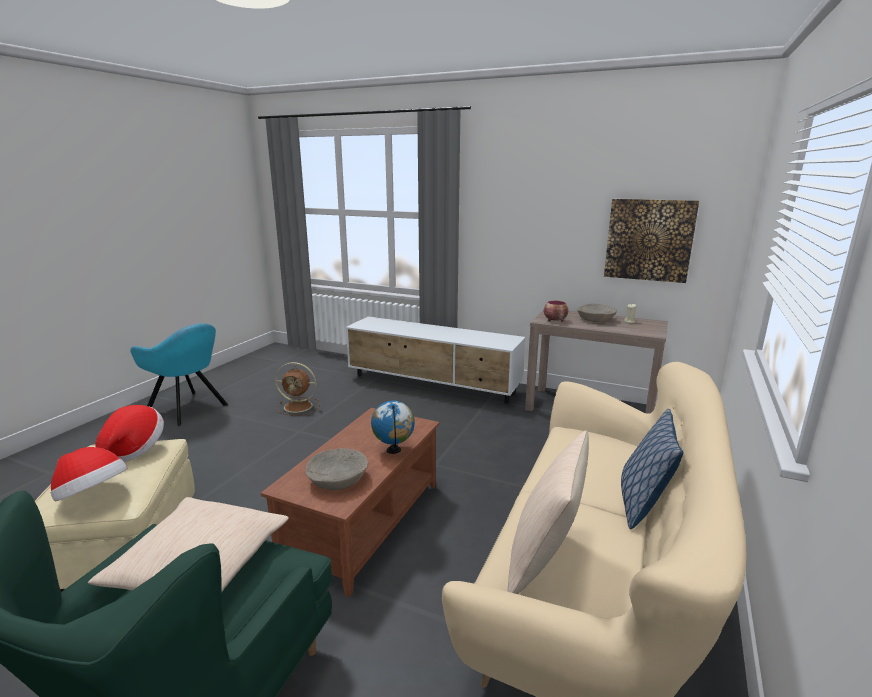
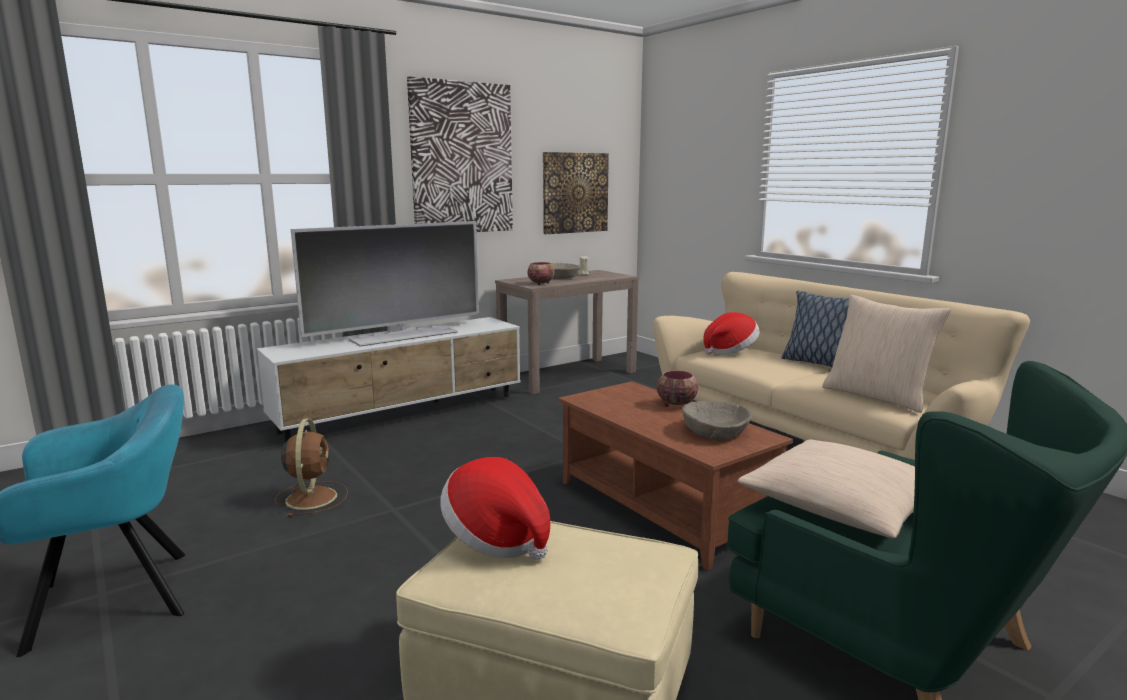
camera: 60 degrees left, 5 degrees down
hat [51,447,127,501] -> hat moved to [704,312,760,355]
brown fan [275,362,320,416] -> brown fan turned 45 degrees counterclockwise [275,418,348,517]
globe [371,401,415,454] -> bowl [657,370,698,407]
none -> television [291,221,479,346]
none -> picture [407,76,513,232]

